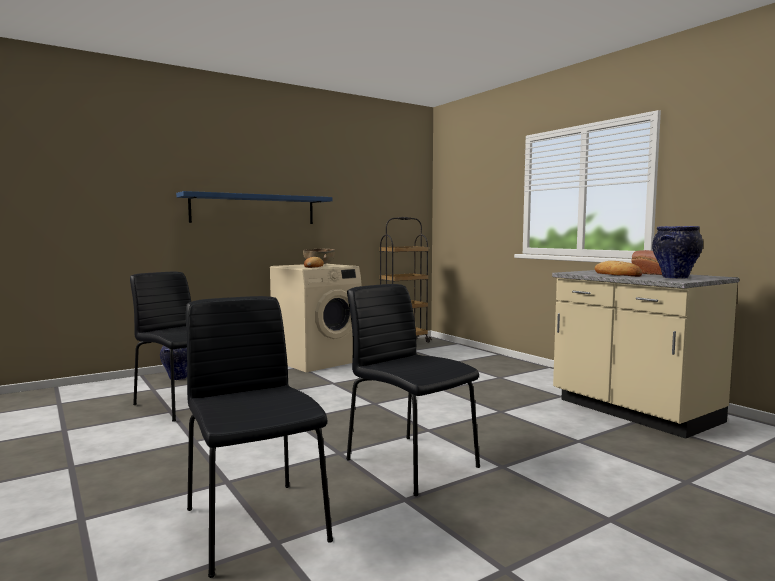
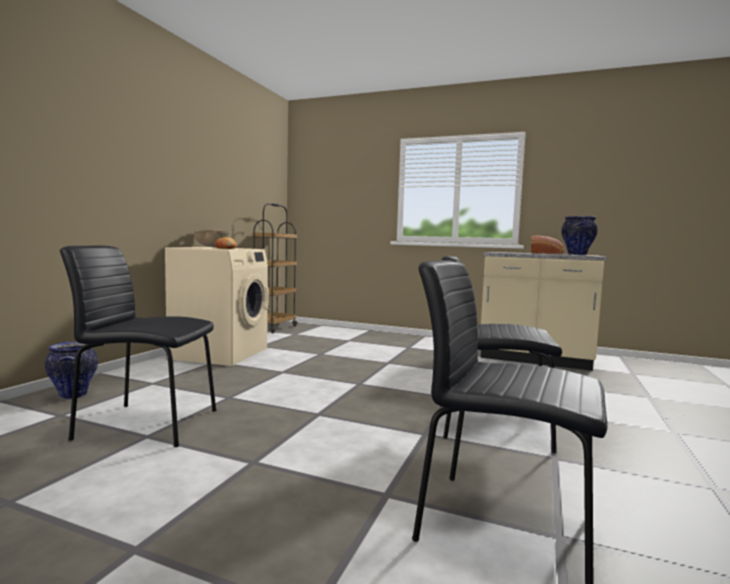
camera: 35 degrees left, 0 degrees up
blue shelf [176,191,332,224] -> none
bread [595,261,642,277] -> none

